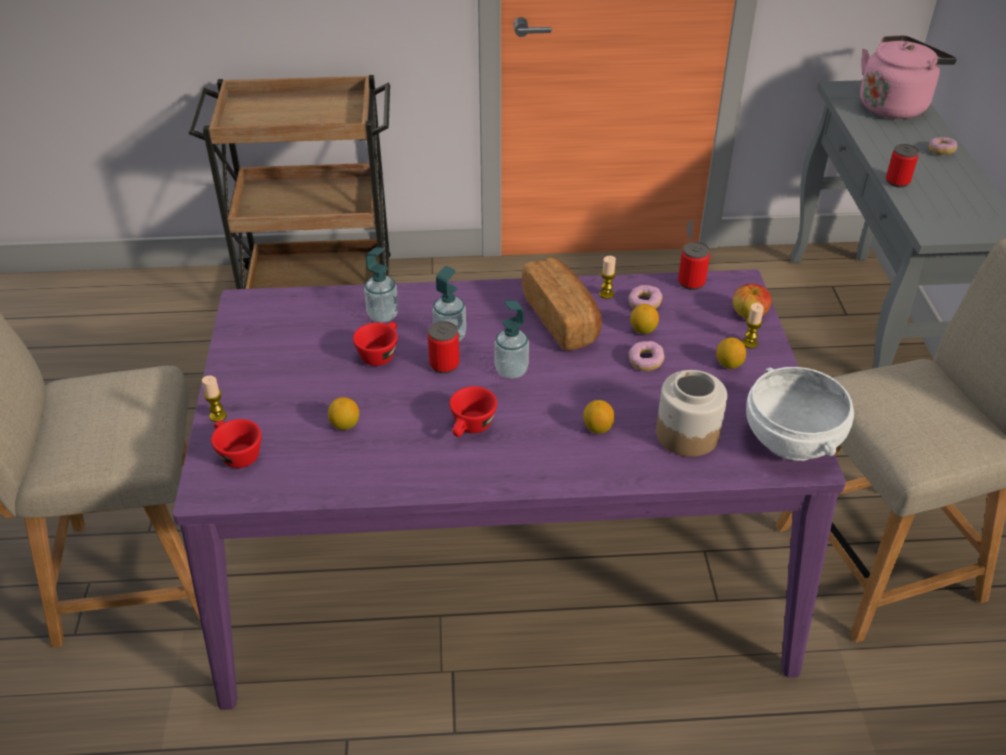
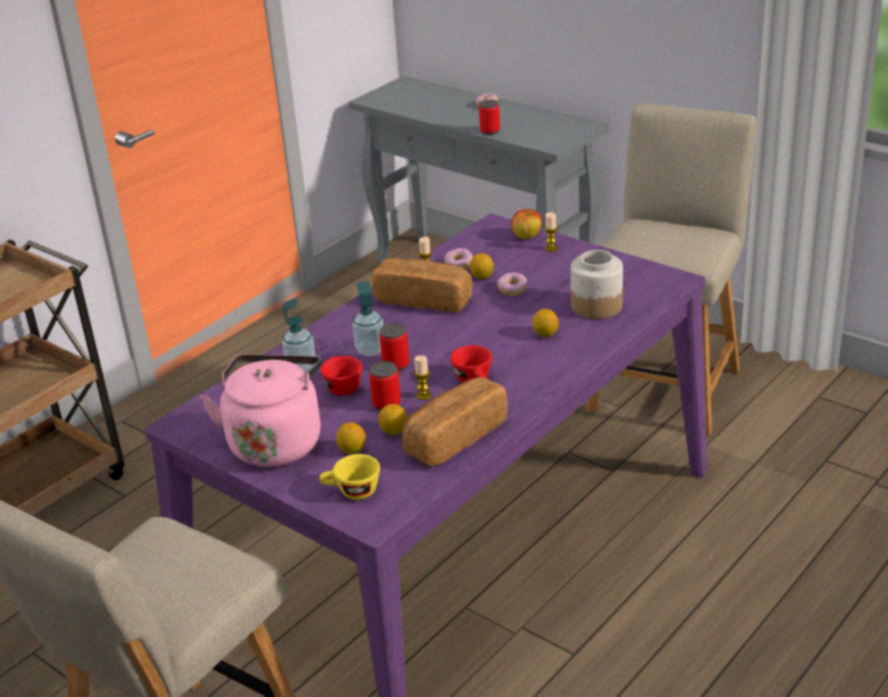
camera: 45 degrees left, 10 degrees down
candle [202,376,227,422] -> candle moved to [414,356,431,400]
red cup [211,419,262,468] -> yellow cup [319,454,380,500]
soap dispenser [494,301,529,379] -> none
can [678,242,710,290] -> can moved to [369,361,401,411]
lemon [716,337,746,369] -> lemon moved to [336,422,366,454]
white bowl [746,367,854,461] -> none
pink kettle [860,35,957,119] -> pink kettle moved to [200,354,322,467]
none -> bread [401,377,507,466]

